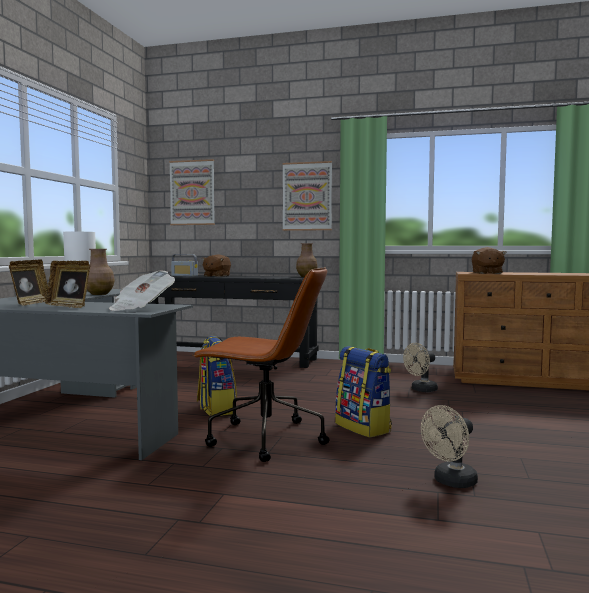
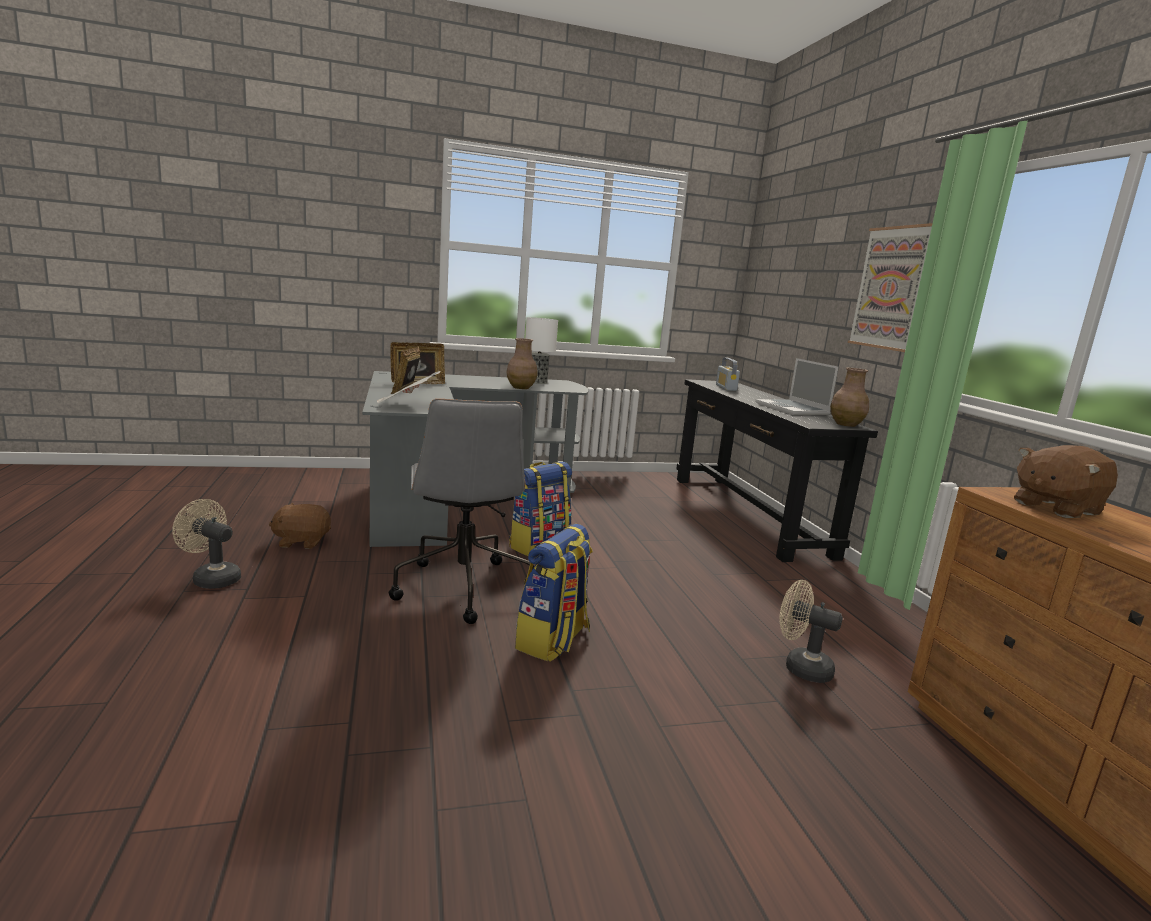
camera: 60 degrees right, 10 degrees up
picture [169,159,215,225] -> none
brown office chair [192,267,330,462] -> grey office chair [389,399,534,624]
brown plush toy [202,254,231,277] -> brown plush toy moved to [269,503,331,549]
beige fan [421,405,478,488] -> beige fan moved to [172,499,241,589]
none -> laptop [755,358,838,415]

